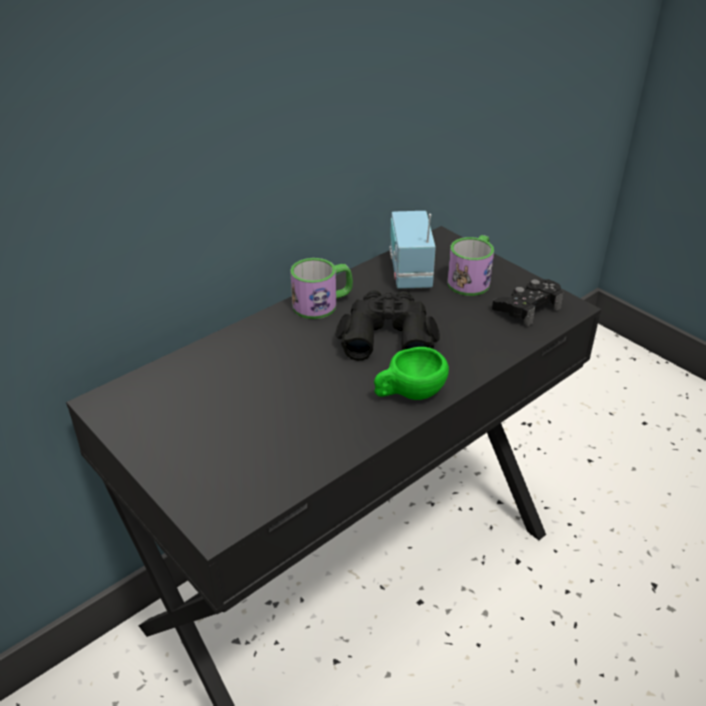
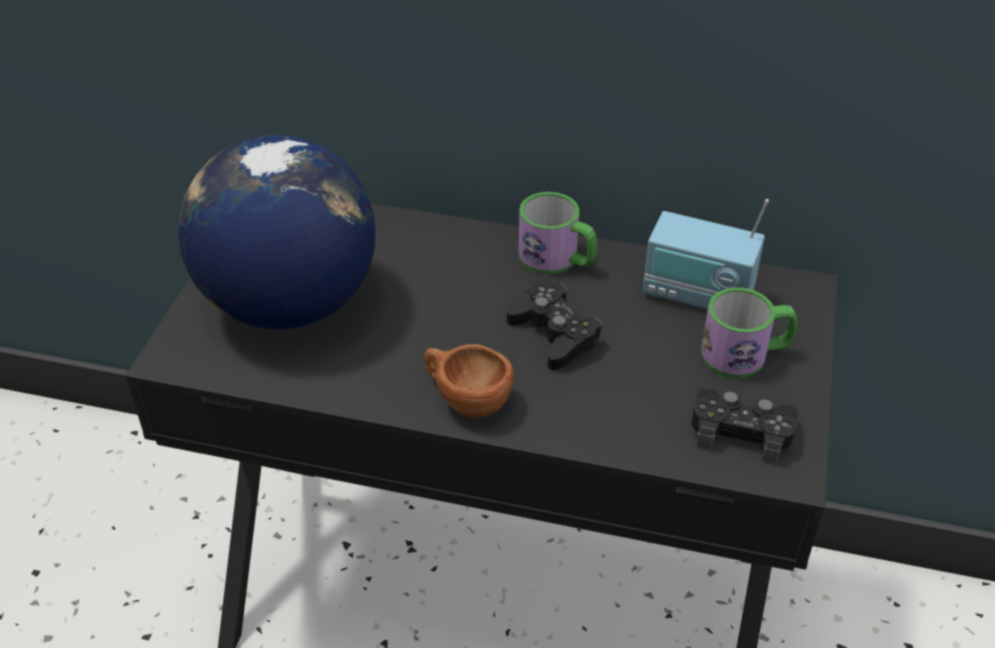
camera: 55 degrees right, 5 degrees up
black binoculars [336,290,440,361] -> black game controller [507,282,602,370]
green cup [374,347,449,400] -> brown cup [424,344,514,418]
radio [389,211,436,289] -> radio turned 120 degrees counterclockwise [643,199,769,309]
none -> globe [178,135,375,329]

